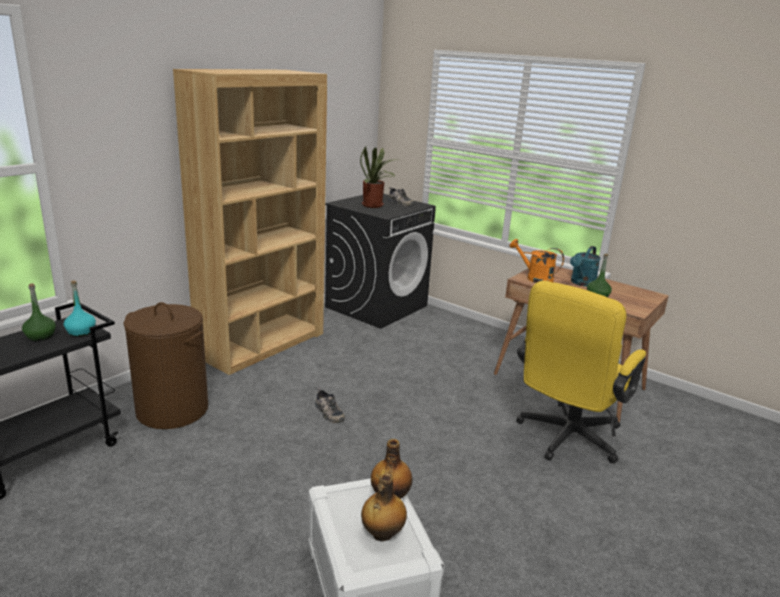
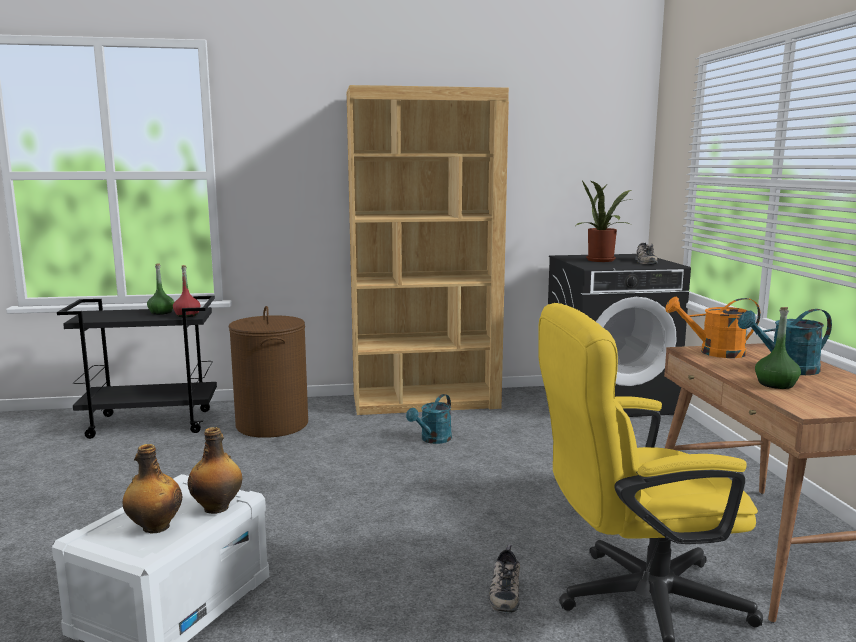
camera: 45 degrees right, 10 degrees down
turquoise bottle [64,280,96,337] -> red bottle [173,265,201,317]
shoe [315,387,345,423] -> shoe moved to [488,544,520,614]
orange watering can [509,239,564,283] -> orange watering can turned 75 degrees counterclockwise [665,297,761,358]
none -> turquoise watering can [406,394,452,444]

